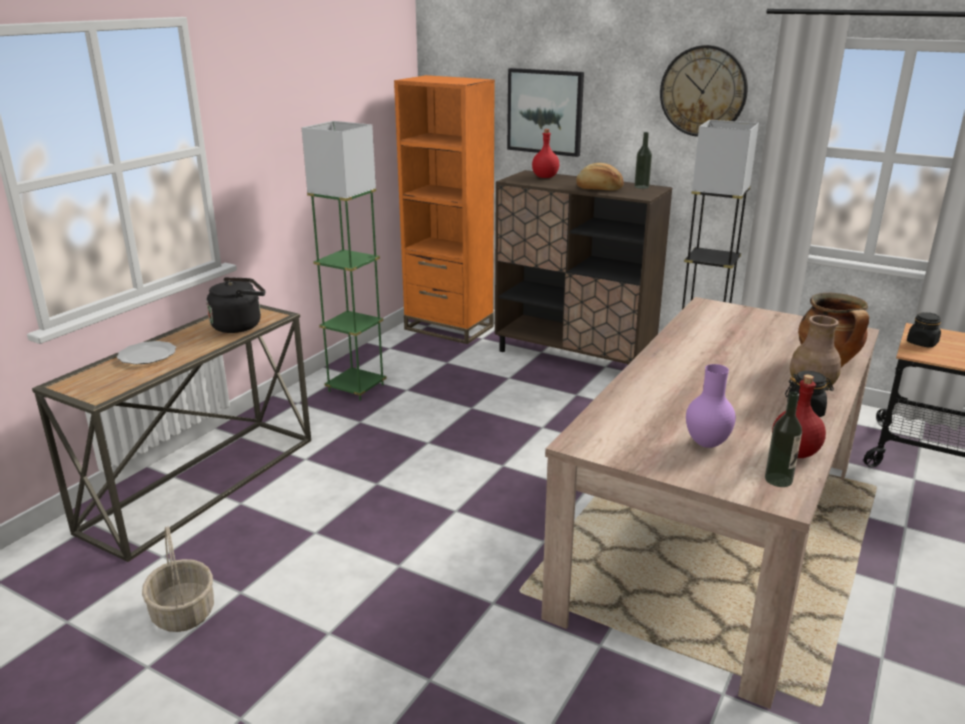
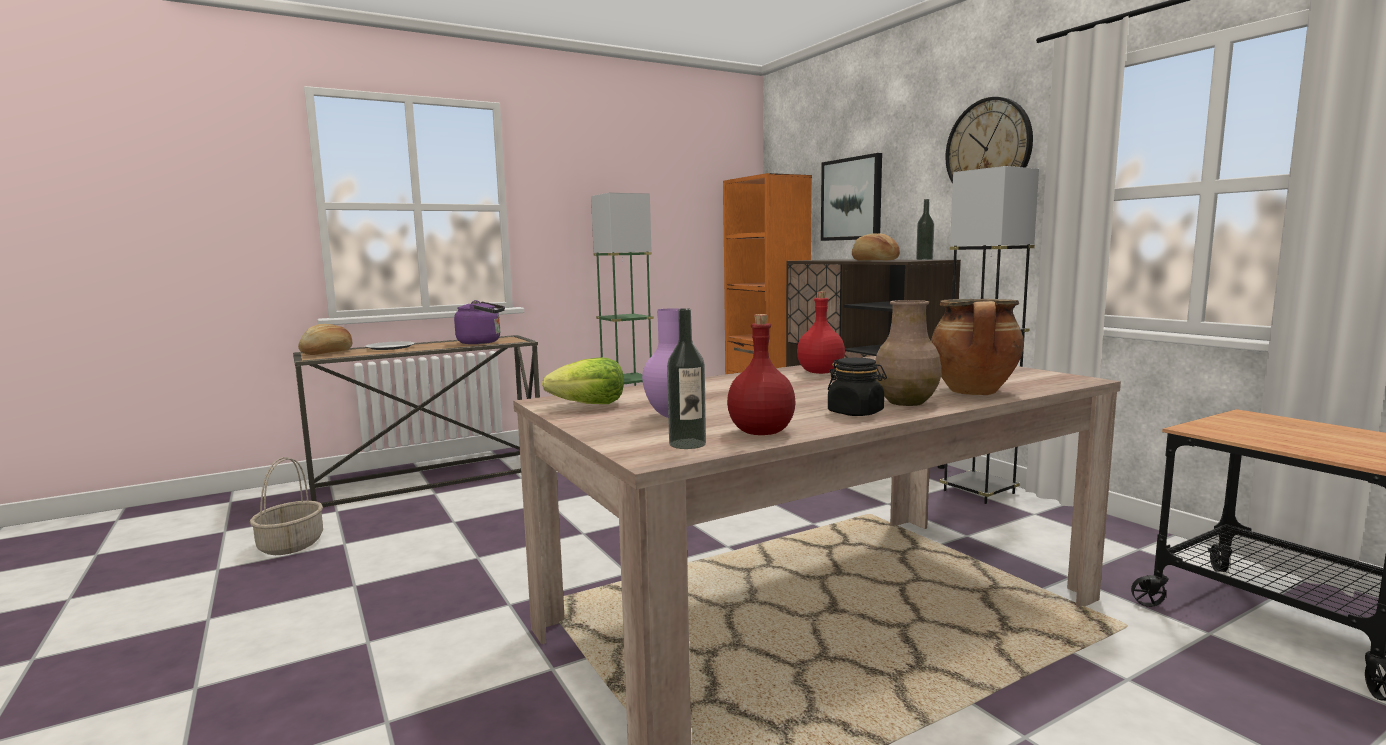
camera: 30 degrees right, 15 degrees down
black kettle [206,277,265,333] -> purple kettle [454,300,505,344]
red bottle [532,129,559,178] -> red bottle moved to [797,292,845,374]
black jar [907,312,941,348] -> none
none -> bread [298,324,352,355]
none -> lettuce [542,358,624,404]

